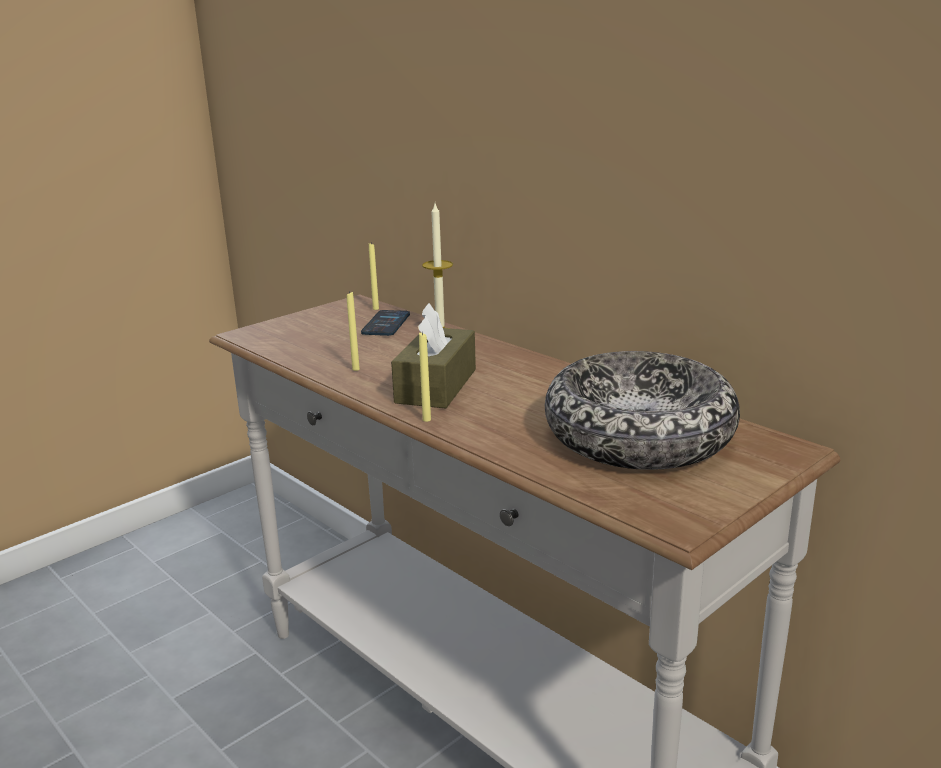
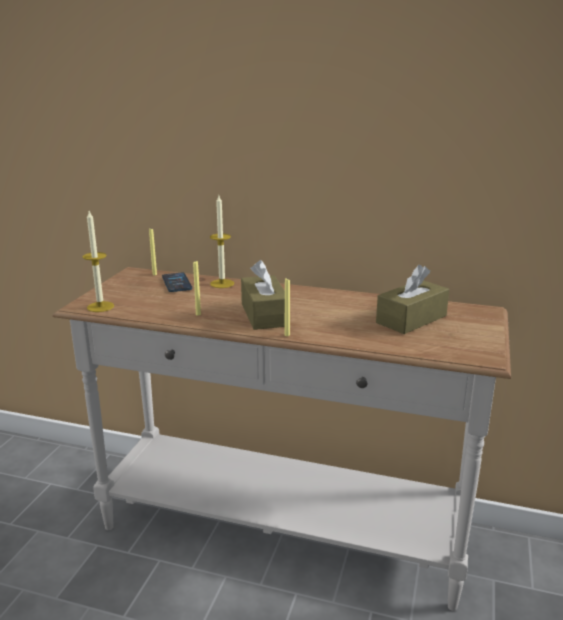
camera: 30 degrees left, 0 degrees up
bowl [545,351,740,470] -> brown tissue box [376,265,449,334]
none -> candle [83,211,114,312]

